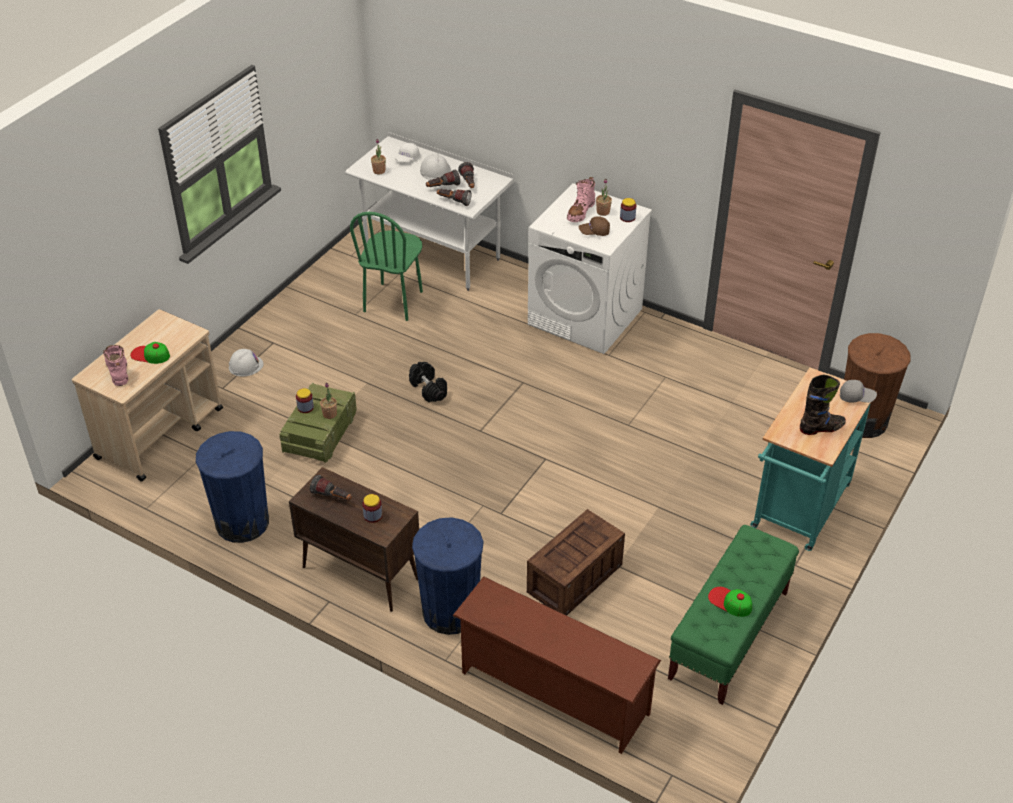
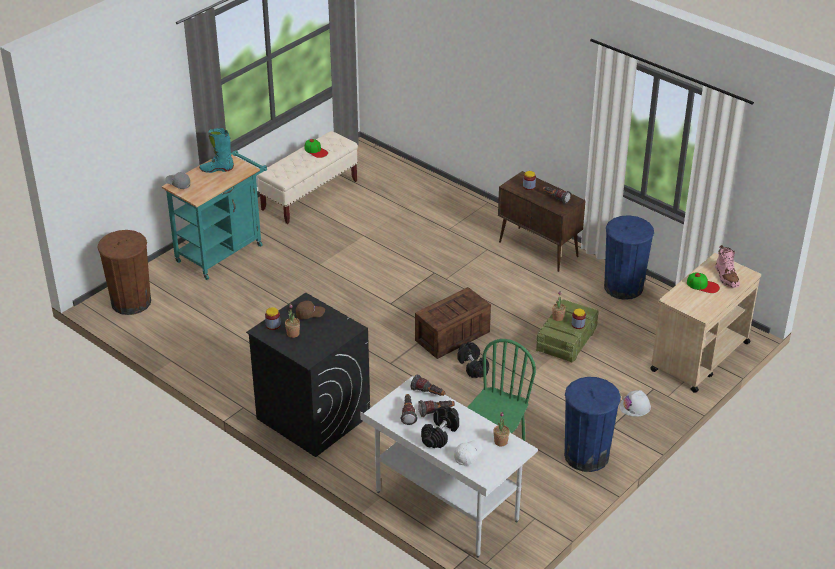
camera: 170 degrees left, 5 degrees down
blue trash can [412,517,483,635] -> blue trash can moved to [564,377,621,472]
white hard hat [420,153,451,180] -> black dumbbell [421,406,459,448]
brown shoe rack [452,576,661,754] -> none
crate [527,509,625,616] -> crate moved to [415,287,491,359]
white washing machine [528,183,652,354] -> black washing machine [246,293,370,457]
pink boot [567,177,595,222] -> none
green bench [668,525,799,705] -> beige bench [257,131,358,224]
black boot [800,374,846,435] -> turquoise boot [199,128,234,173]

